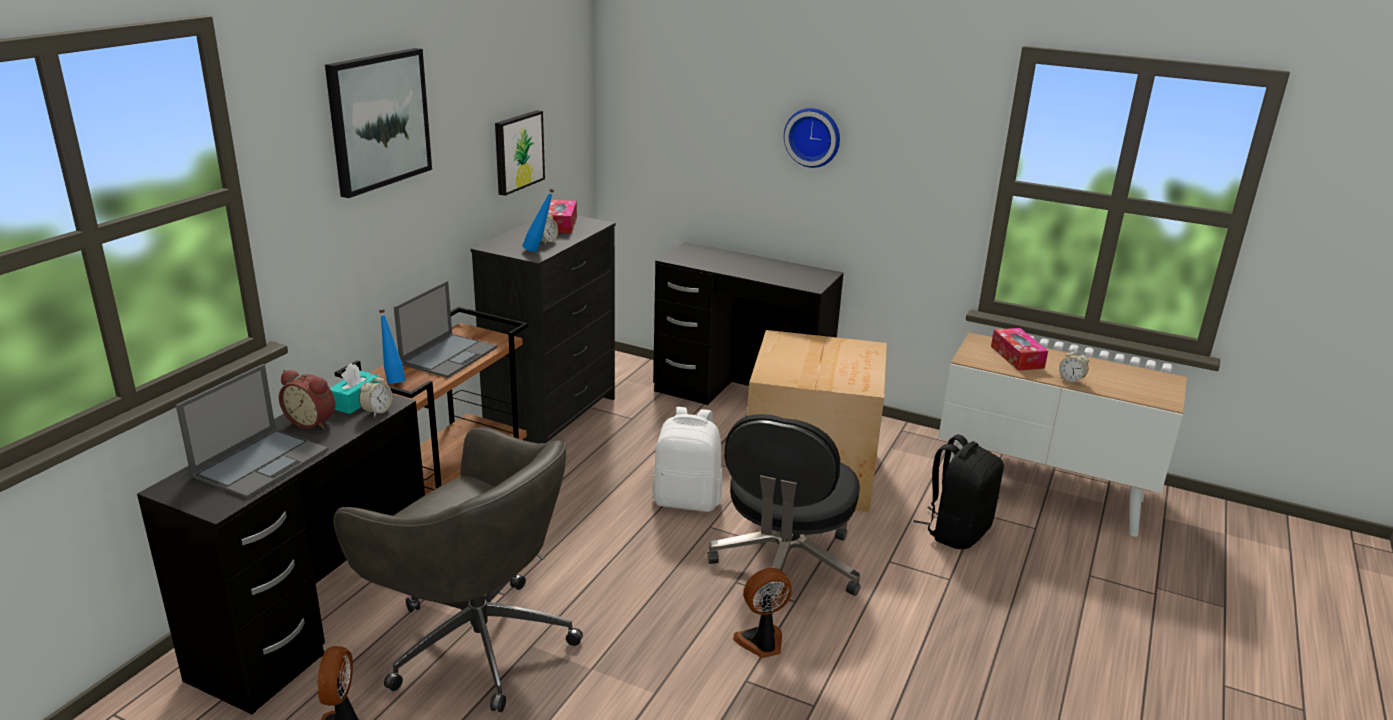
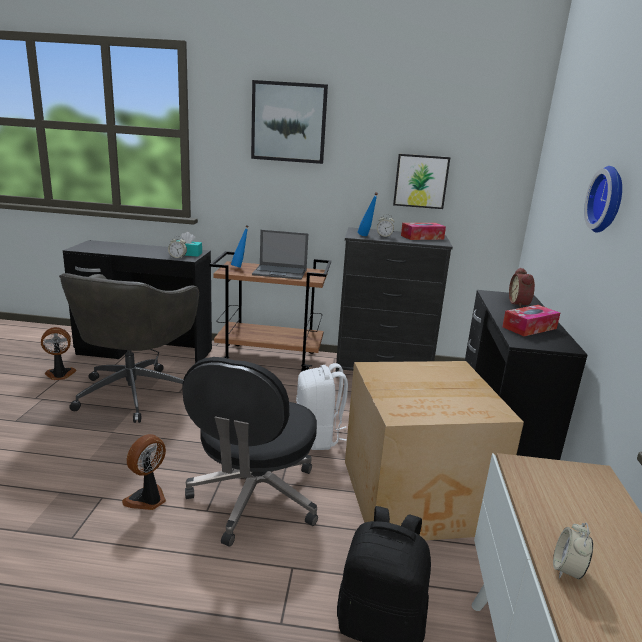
camera: 70 degrees right, 5 degrees down
laptop [176,364,328,499] -> none
alarm clock [279,370,335,429] -> alarm clock moved to [509,268,535,308]
black office chair [707,414,861,605] -> black office chair turned 75 degrees counterclockwise [182,357,318,547]
fan [733,568,792,658] -> fan turned 105 degrees counterclockwise [122,434,166,510]
tissue box [991,328,1048,371] -> tissue box moved to [502,305,560,336]

